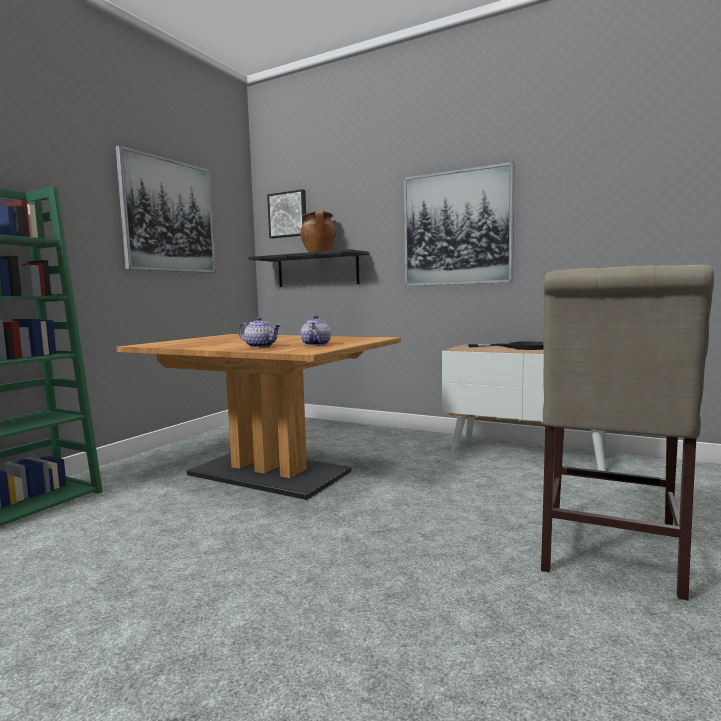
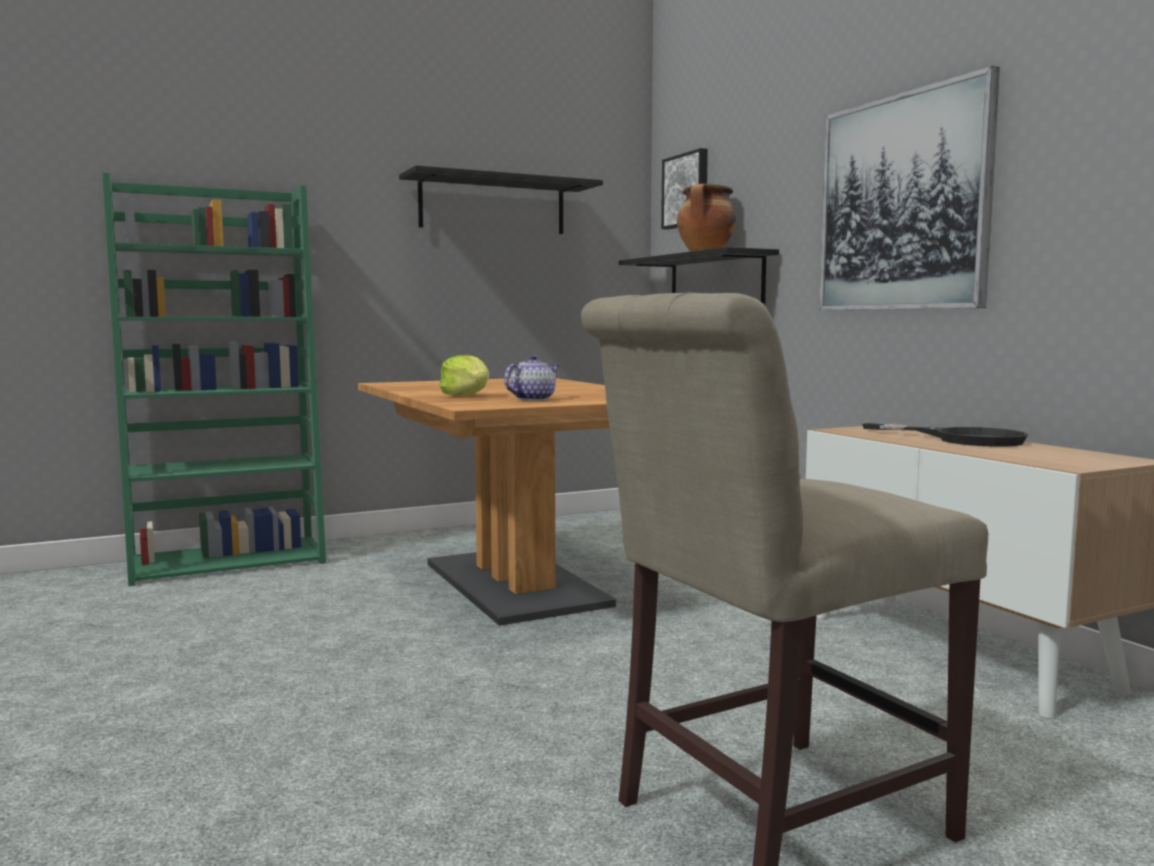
camera: 35 degrees right, 0 degrees up
picture [115,145,216,273] -> black shelf [399,165,603,234]
teapot [238,317,281,348] -> lettuce [439,355,489,396]

